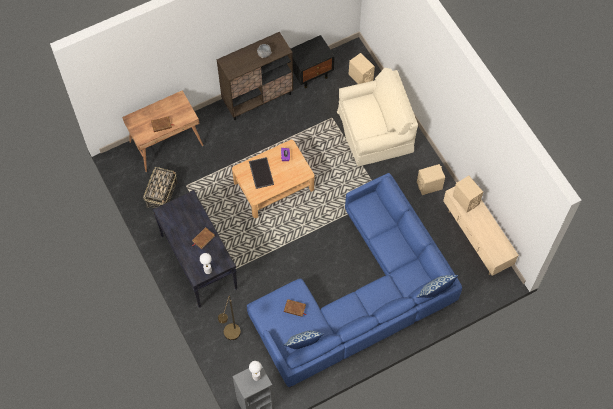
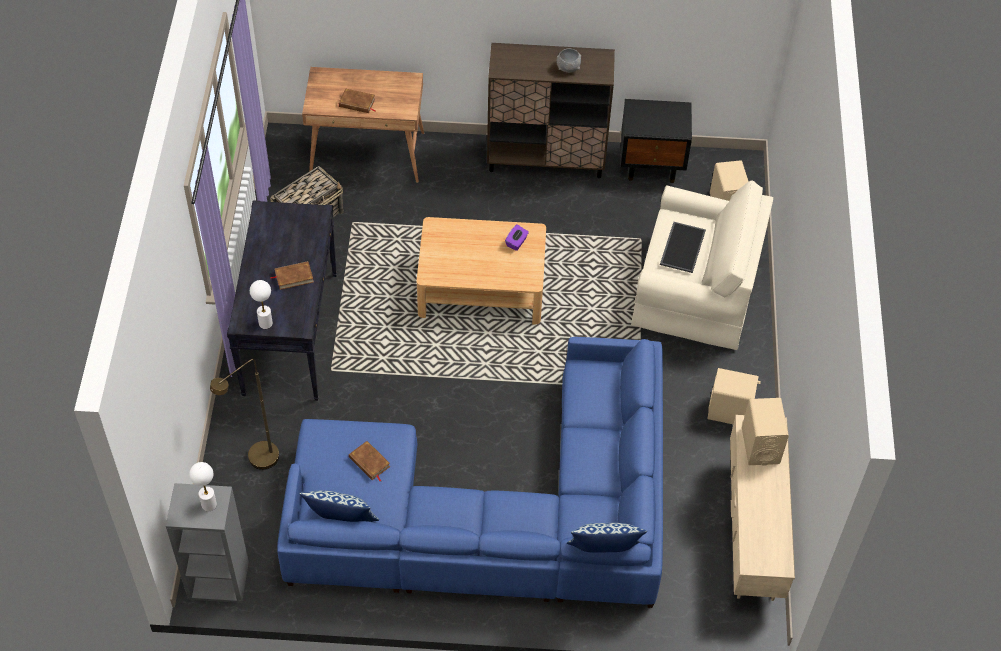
camera: 30 degrees right, 10 degrees down
tray [249,157,274,189] -> tray moved to [660,222,706,273]

